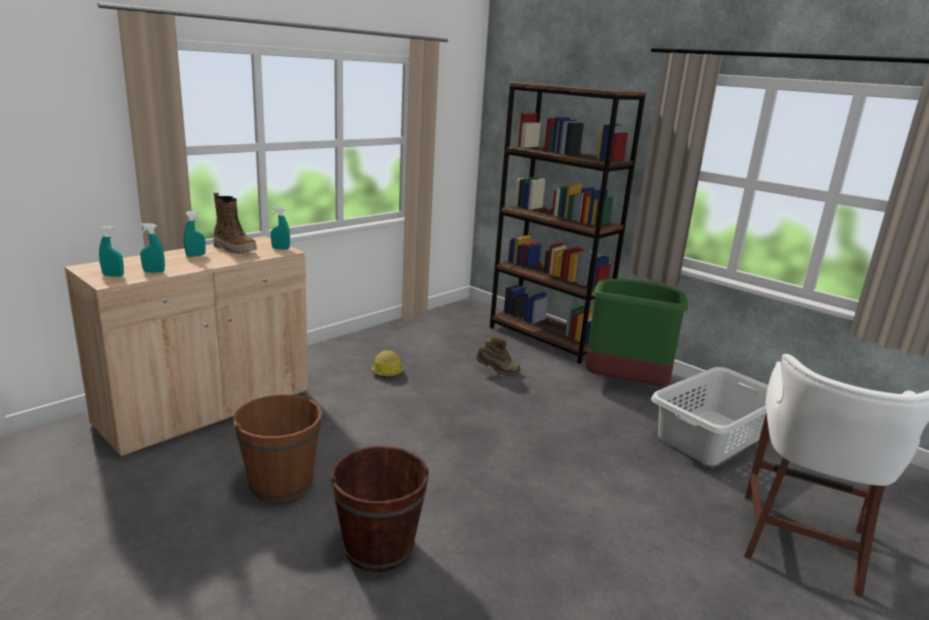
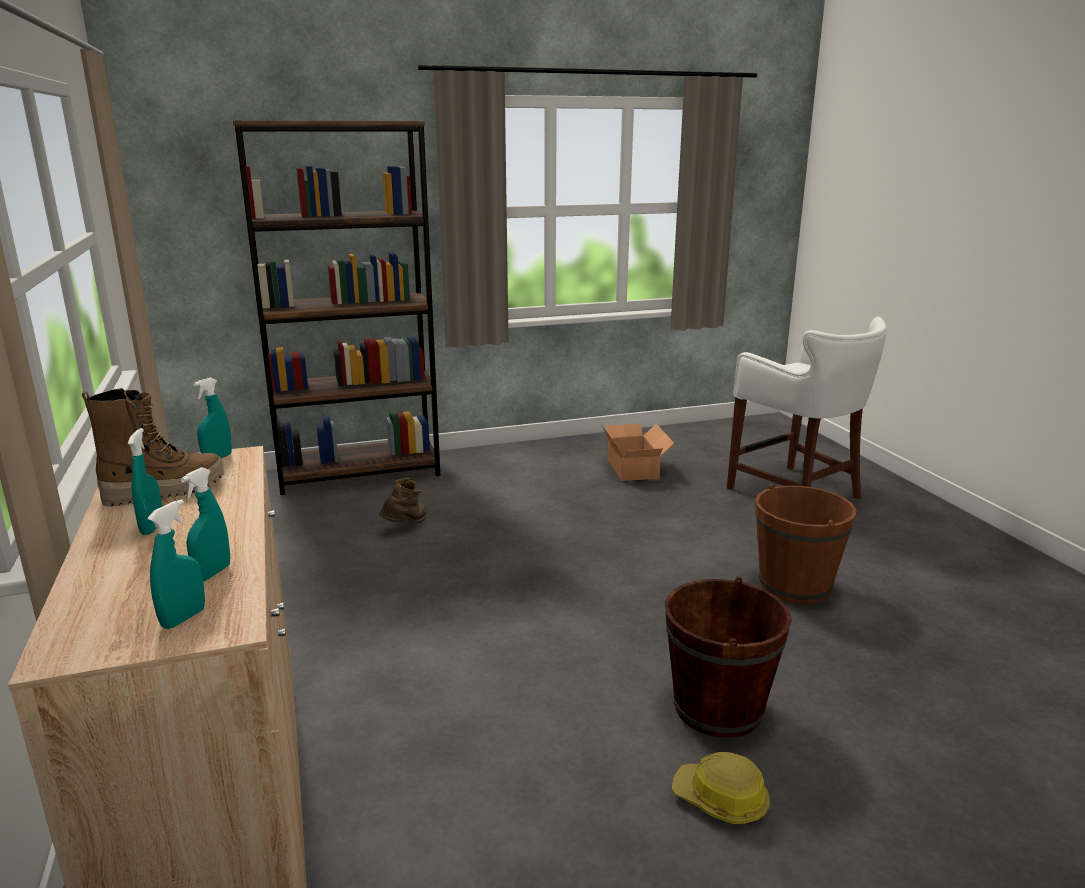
camera: 60 degrees left, 0 degrees up
brown bucket [233,395,322,502] -> brown bucket moved to [755,484,856,604]
hard hat [371,350,403,379] -> hard hat moved to [672,752,770,824]
green trash can [585,279,688,386] -> none
grey laundry basket [651,367,768,465] -> cardboard box [601,424,674,481]

